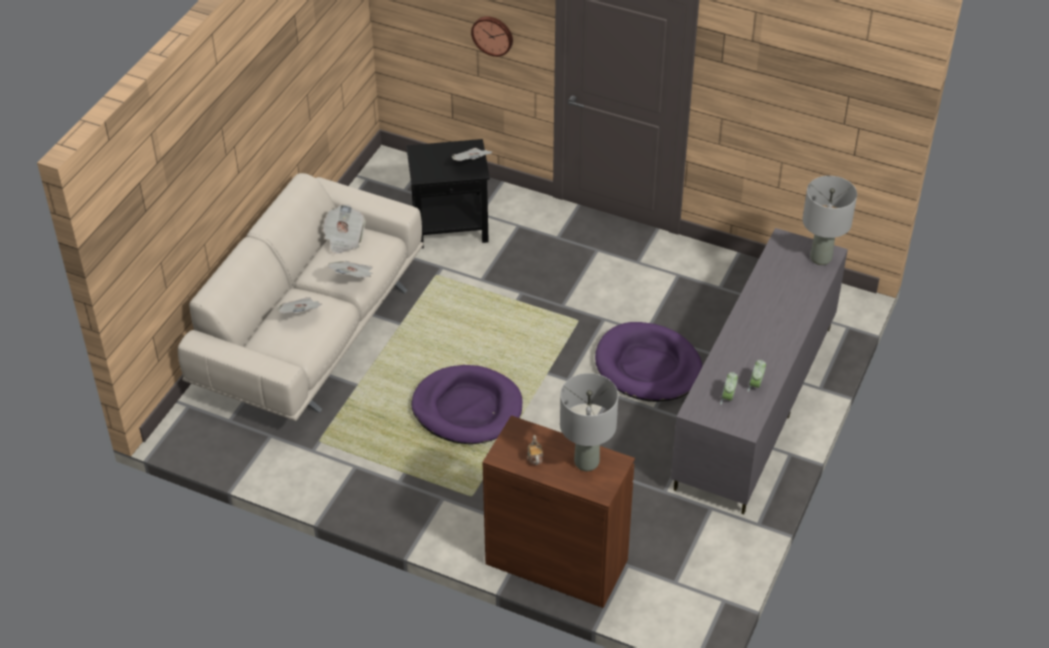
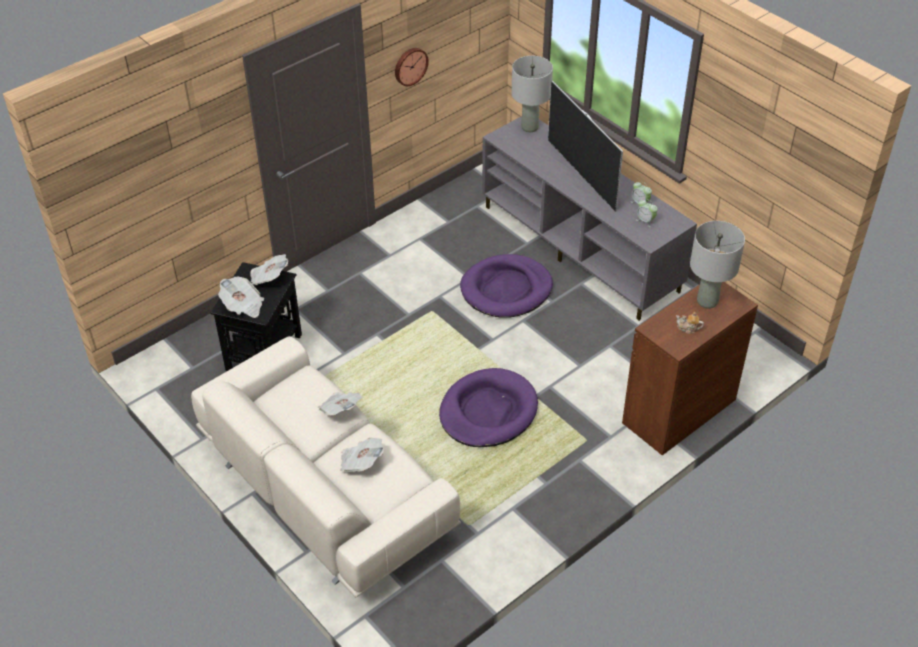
camera: 65 degrees left, 0 degrees up
newspaper [322,204,366,254] -> newspaper moved to [218,277,264,318]
wall clock [471,16,513,57] -> wall clock moved to [395,48,429,86]
none -> television [548,81,623,212]

